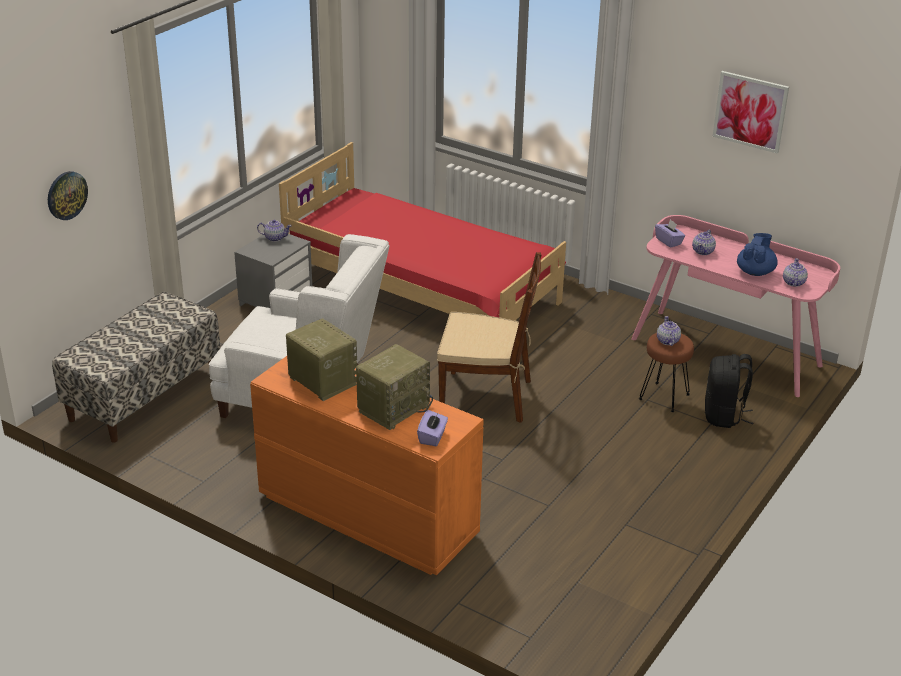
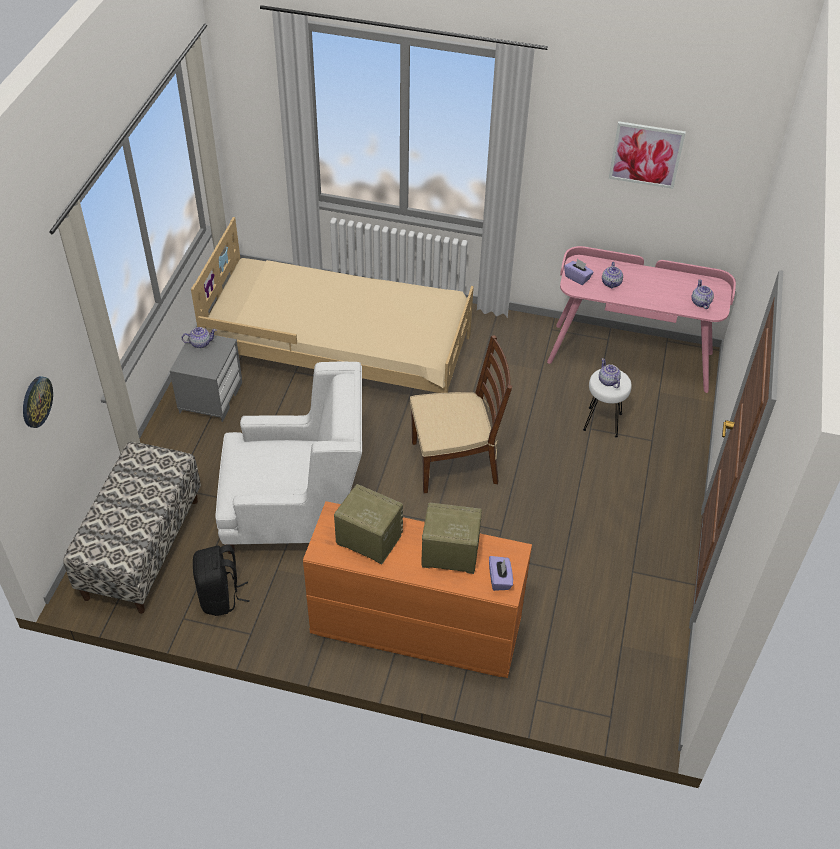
camera: 20 degrees left, 15 degrees up
red bed [279,142,566,321] -> beige bed [191,217,474,393]
radio [356,344,433,430] -> radio turned 105 degrees counterclockwise [421,503,482,574]
brown stool [639,333,694,412] -> white stool [583,369,632,438]
black backpack [705,354,753,428] -> black backpack moved to [193,545,250,616]
blue teapot [737,233,778,276] -> none

